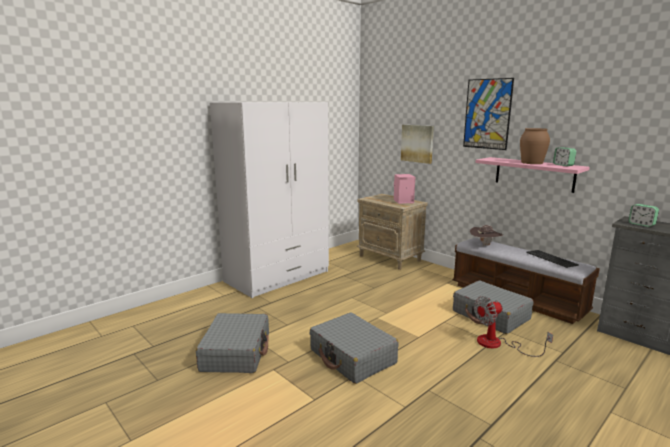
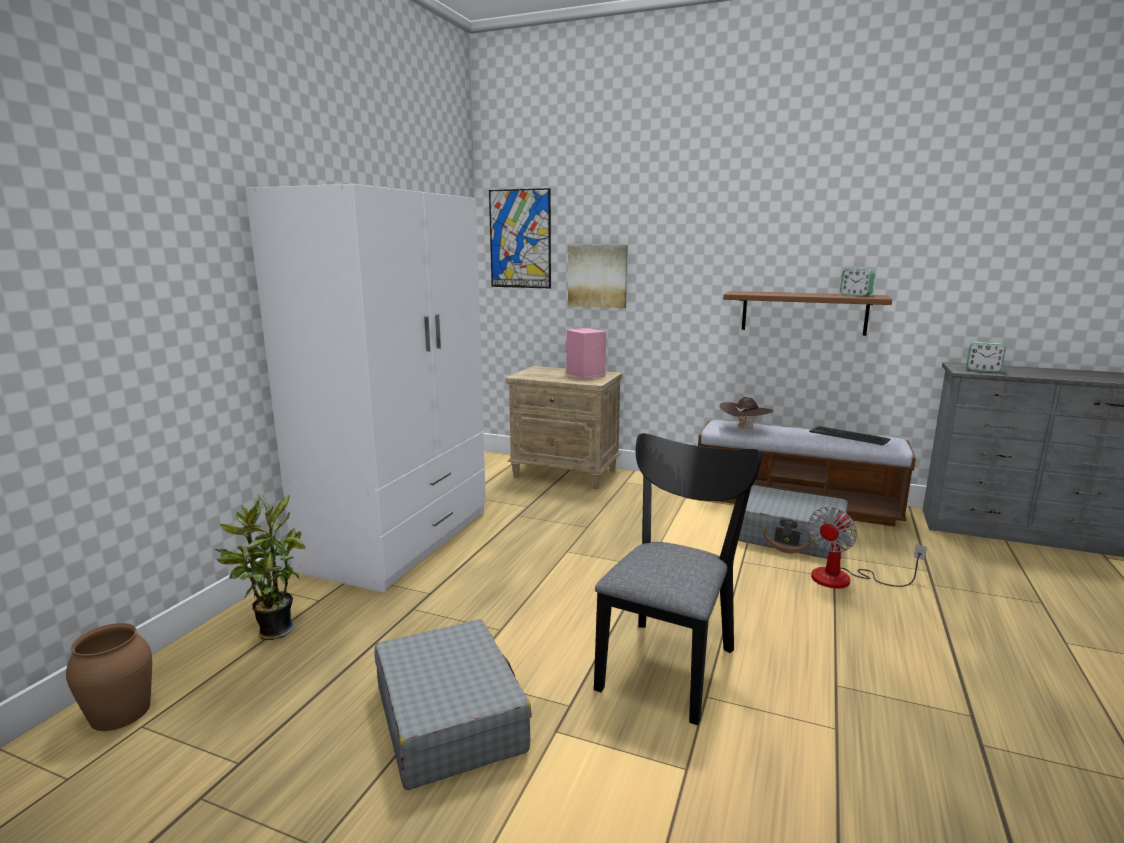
camera: 25 degrees left, 0 degrees up
grey suitcase [310,312,399,384] -> black chair [594,433,762,725]
picture [463,78,514,150] -> picture moved to [489,188,551,288]
pink shelf [475,157,589,193] -> brown shelf [723,291,892,336]
brown vase [520,128,550,164] -> brown vase moved to [66,623,152,731]
none -> potted plant [214,494,305,640]

